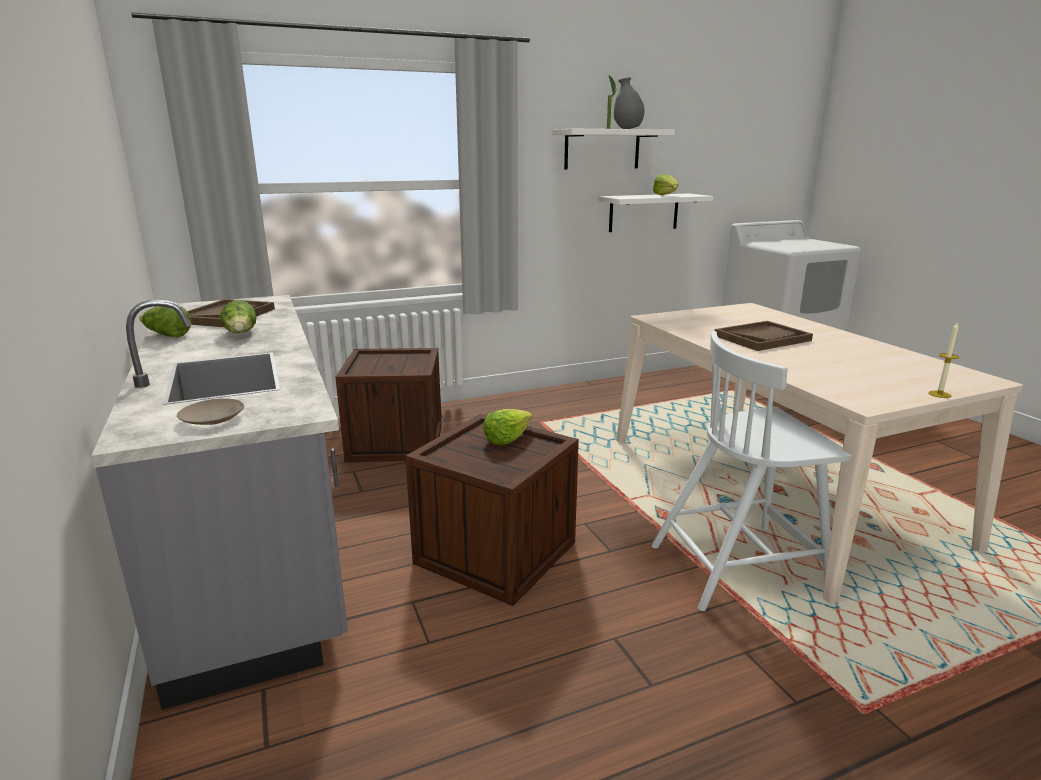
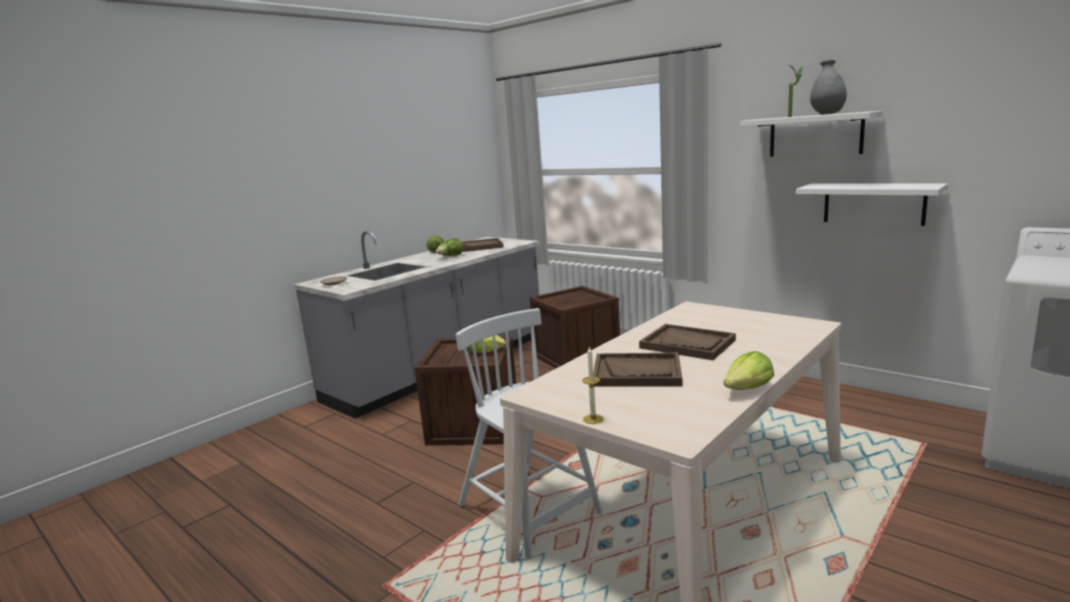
camera: 65 degrees right, 5 degrees down
lettuce [653,174,678,195] -> lettuce moved to [723,351,774,390]
none -> brown tray [593,353,682,387]

